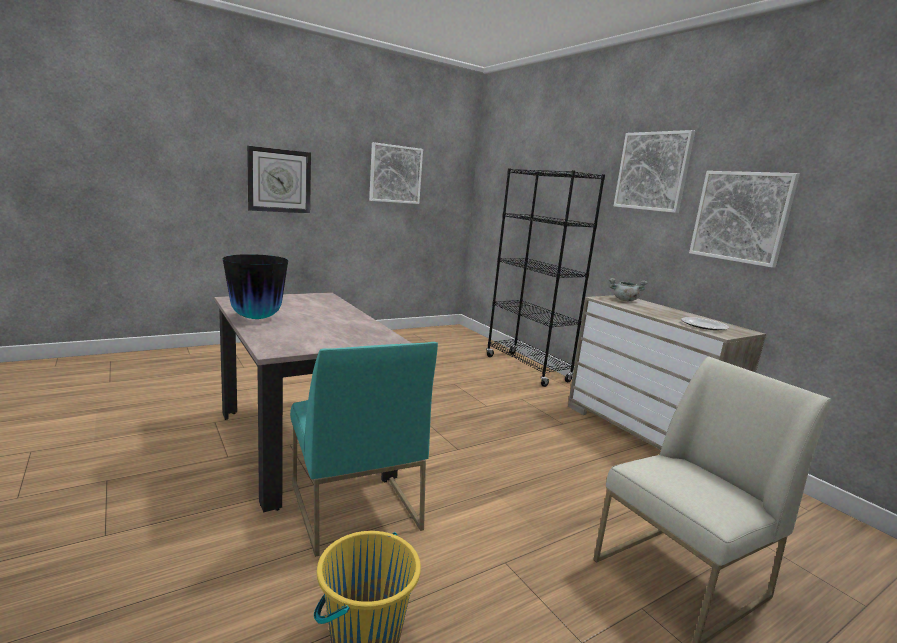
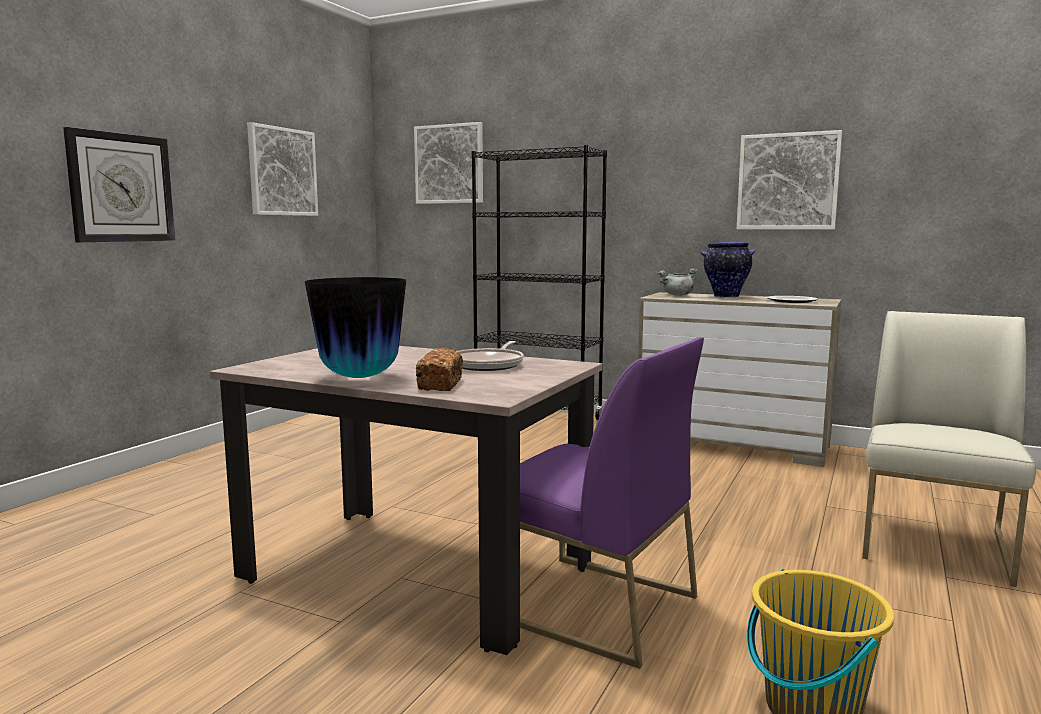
camera: 30 degrees left, 5 degrees down
turquoise chair [290,342,438,557] -> purple chair [520,337,704,669]
picture [614,130,695,213] -> picture moved to [414,122,483,204]
none -> bread [416,348,463,391]
none -> frying pan [457,341,524,371]
none -> vase [701,242,755,298]

